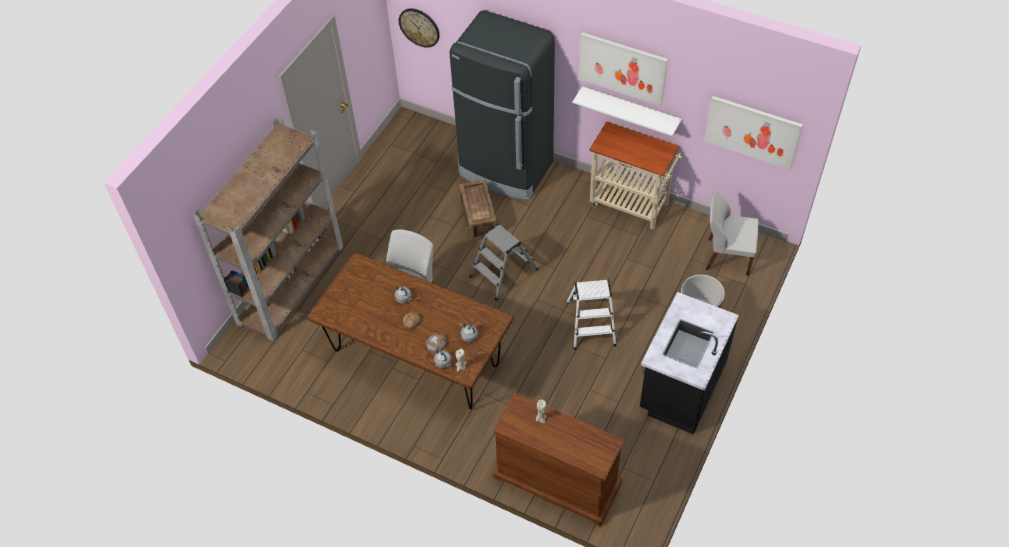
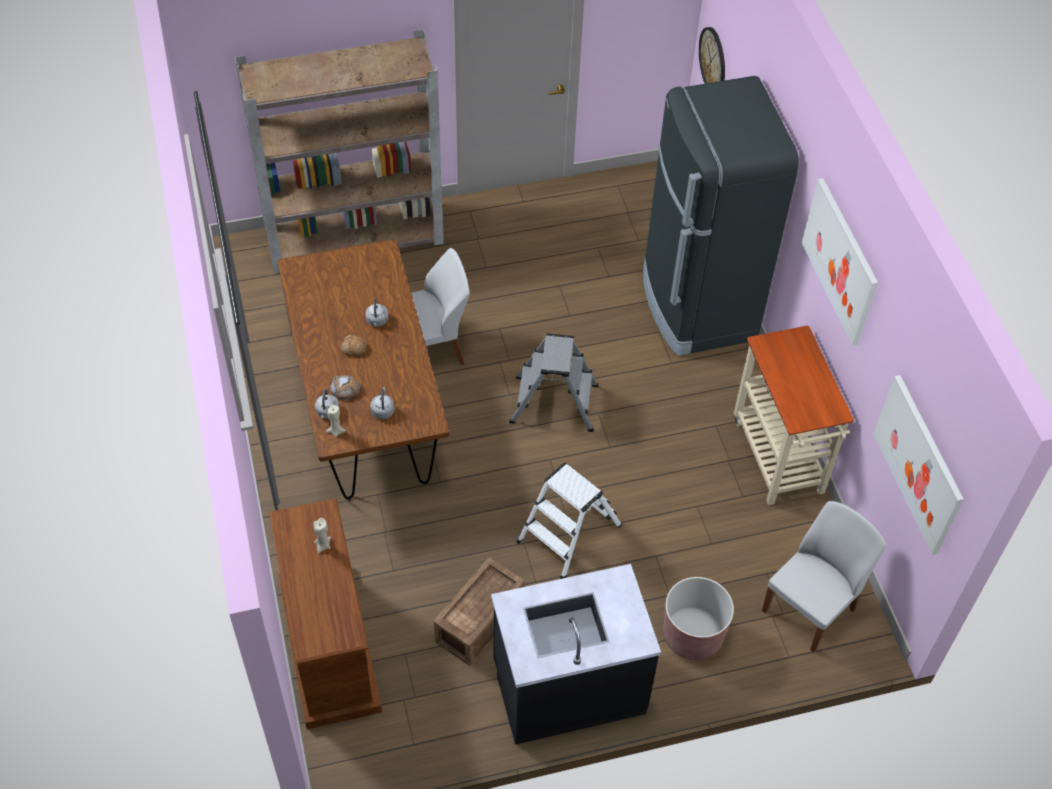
camera: 45 degrees right, 0 degrees up
crate [460,180,497,241] -> crate moved to [434,557,525,666]
white shelf [573,86,682,136] -> none
white chair [705,188,759,276] -> white chair turned 75 degrees clockwise [762,501,886,653]

